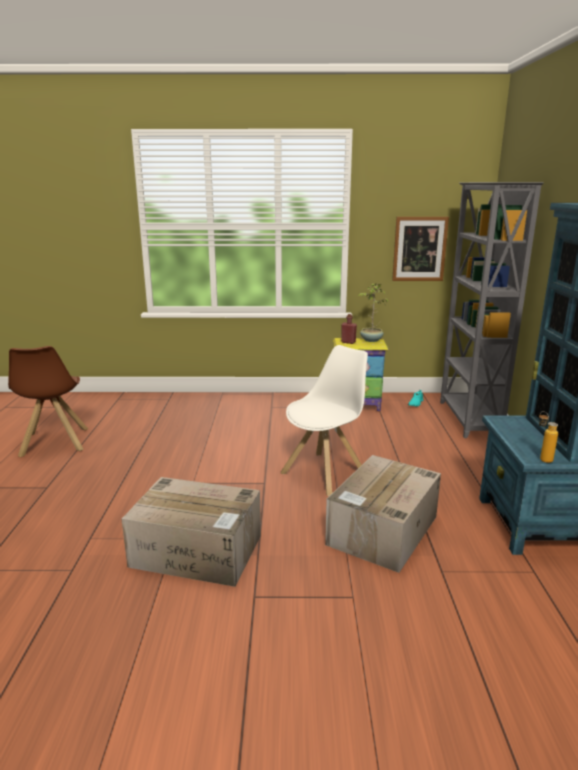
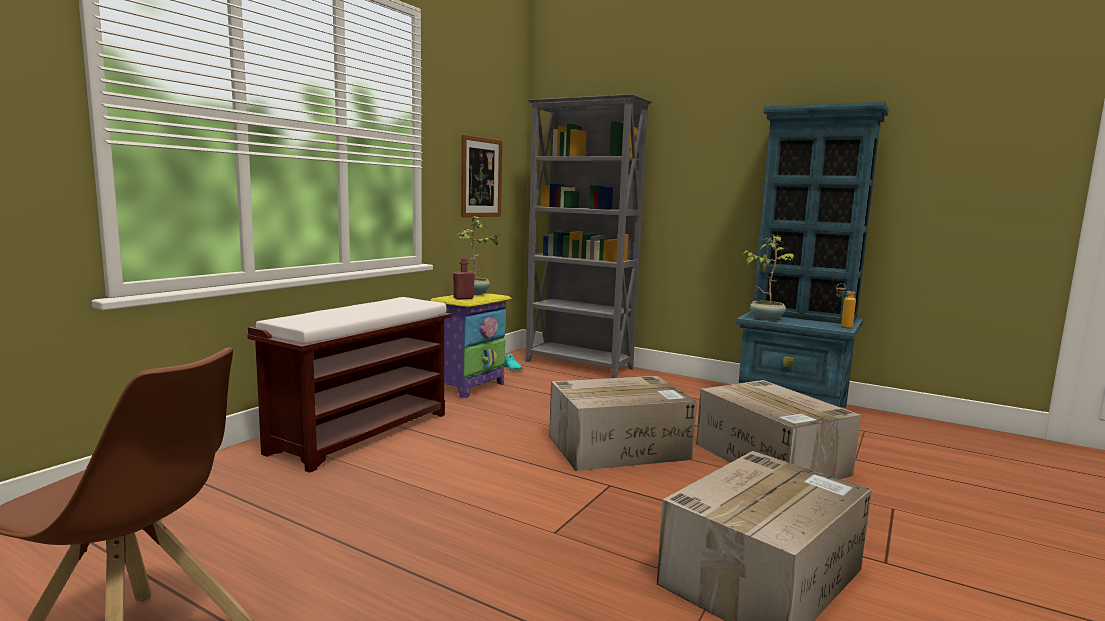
camera: 60 degrees left, 10 degrees down
white chair [281,345,368,496] -> cardboard box [549,376,697,471]
none -> brown bench [247,297,452,473]
none -> potted plant [743,234,795,321]

